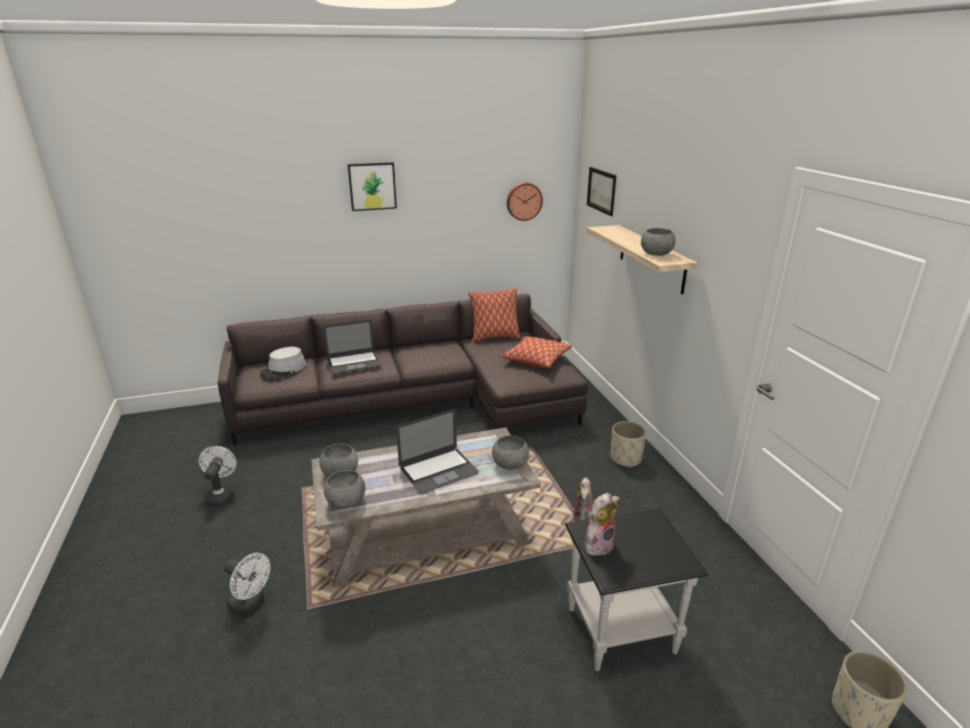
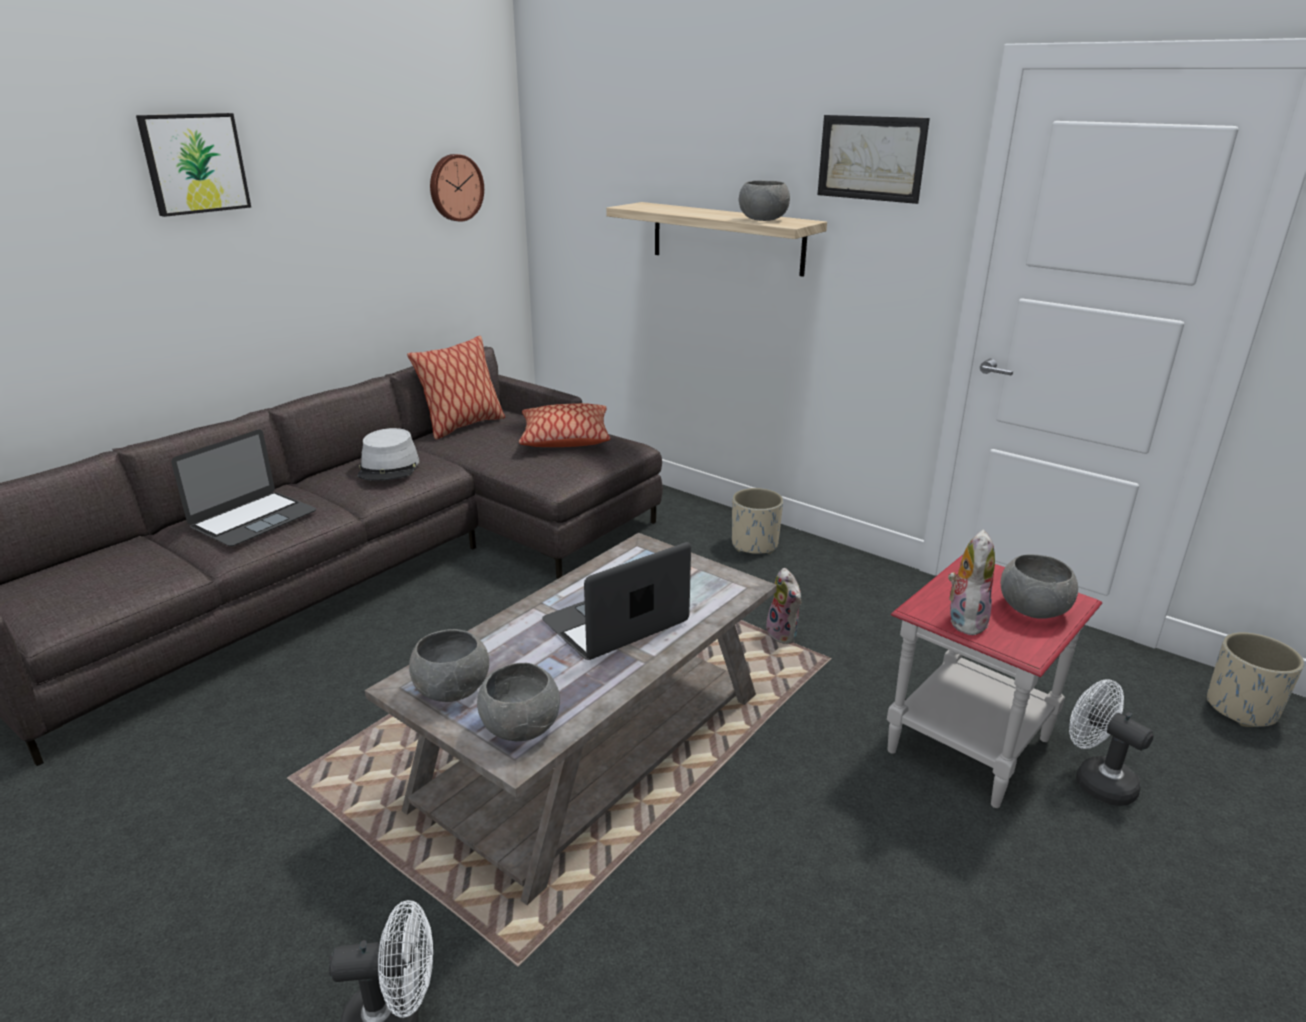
camera: 35 degrees left, 0 degrees up
white fan [199,446,237,507] -> white fan moved to [1069,679,1154,806]
grey hat [260,347,306,378] -> grey hat moved to [358,428,419,481]
laptop [396,409,479,494] -> laptop turned 150 degrees counterclockwise [542,542,691,660]
grey bowl [492,435,529,470] -> grey bowl moved to [1001,554,1078,619]
black side table [565,508,708,671] -> red side table [887,555,1102,808]
picture [587,167,616,216] -> picture moved to [817,115,930,204]

